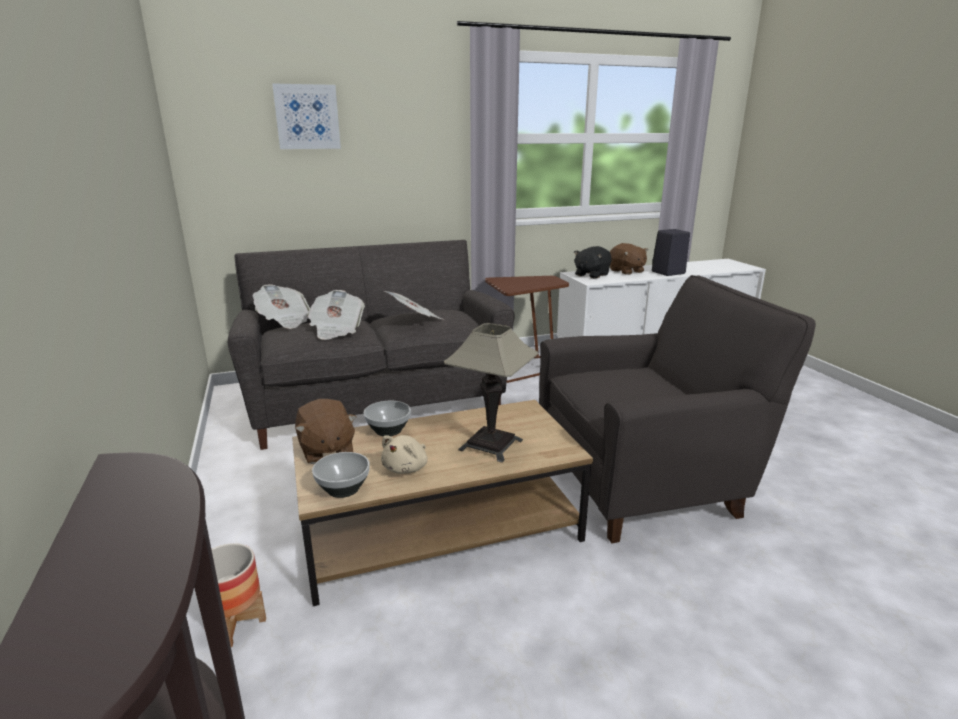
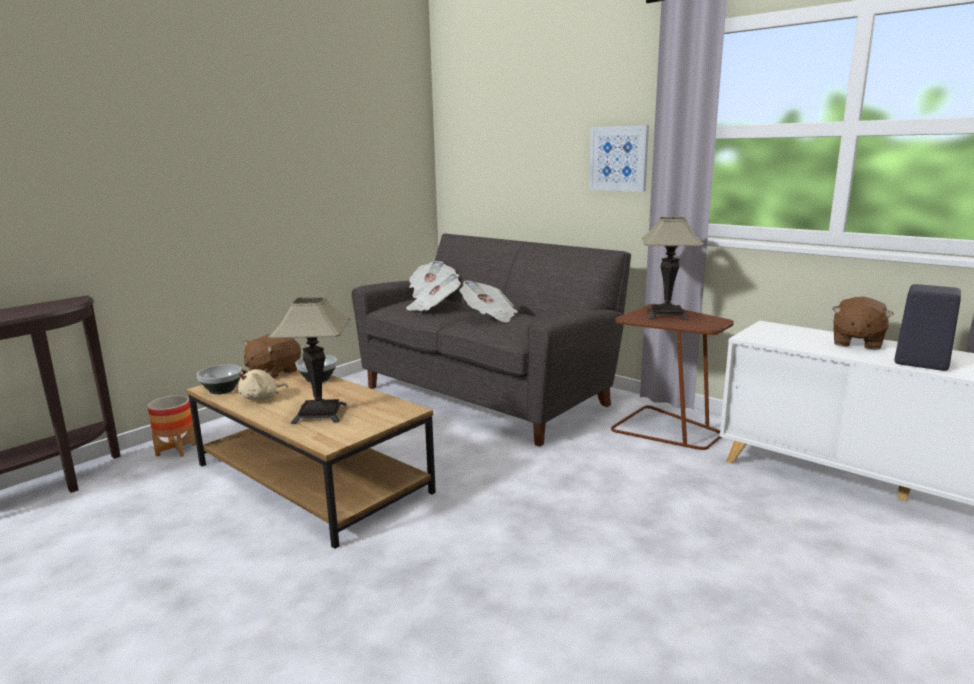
camera: 60 degrees right, 5 degrees down
picture [272,83,341,149] -> picture moved to [589,125,649,192]
beige plush toy [381,435,428,474] -> beige plush toy turned 45 degrees counterclockwise [238,367,288,401]
grey armchair [539,275,816,543] -> none
black plush toy [574,246,612,279] -> none
none -> table lamp [642,217,704,320]

